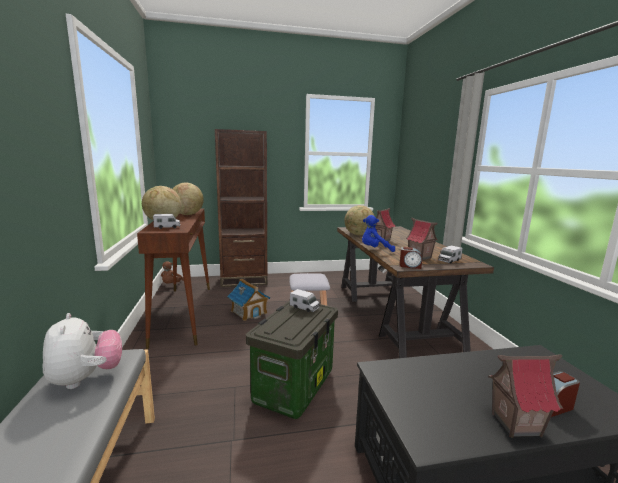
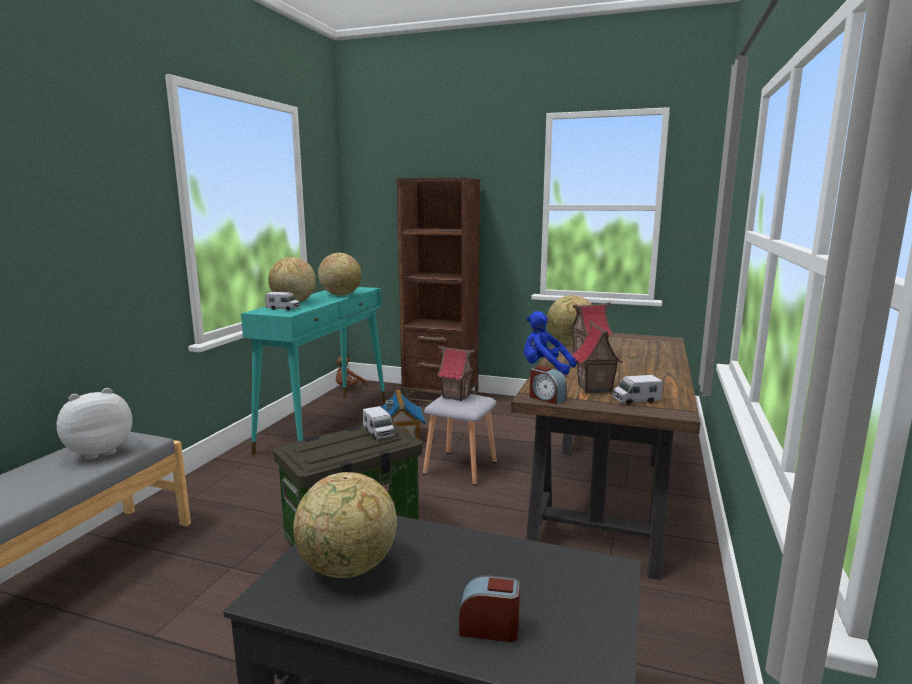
camera: 30 degrees right, 0 degrees up
plush toy [43,313,122,389] -> plush toy turned 135 degrees counterclockwise [57,388,133,460]
brown console table [137,208,210,349] -> turquoise console table [241,287,386,455]
toy house [488,355,563,438] -> toy house moved to [437,346,476,401]
none -> globe [293,472,397,578]

